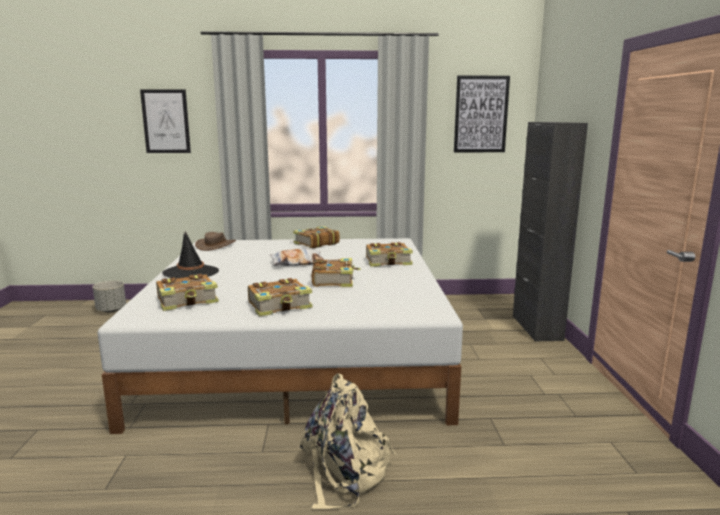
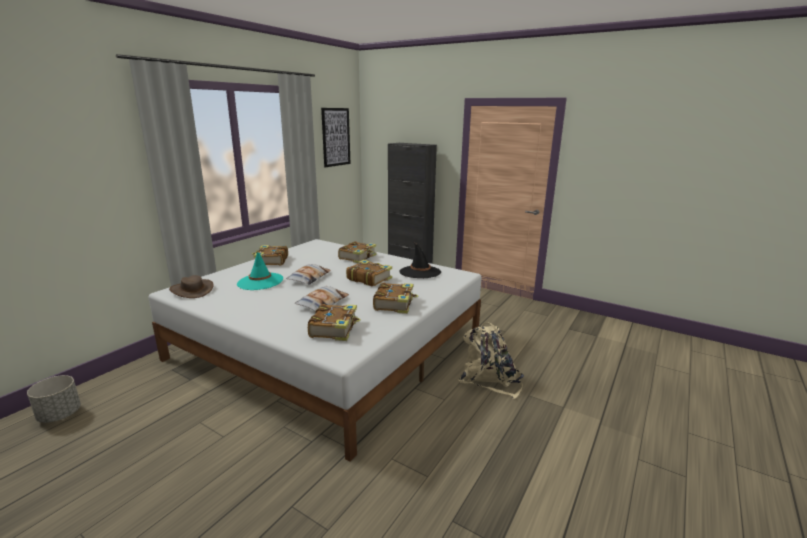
camera: 55 degrees left, 5 degrees up
picture [140,89,191,153] -> none
black hat [162,231,219,279] -> black hat moved to [399,242,441,278]
none -> turquoise hat [237,253,283,290]
none -> pillow [294,286,349,311]

